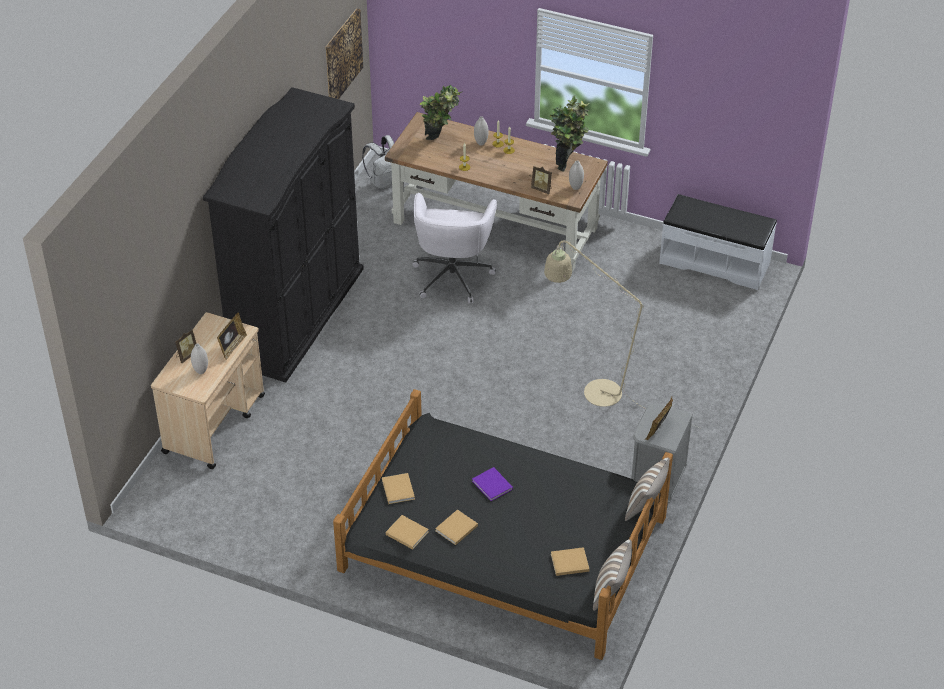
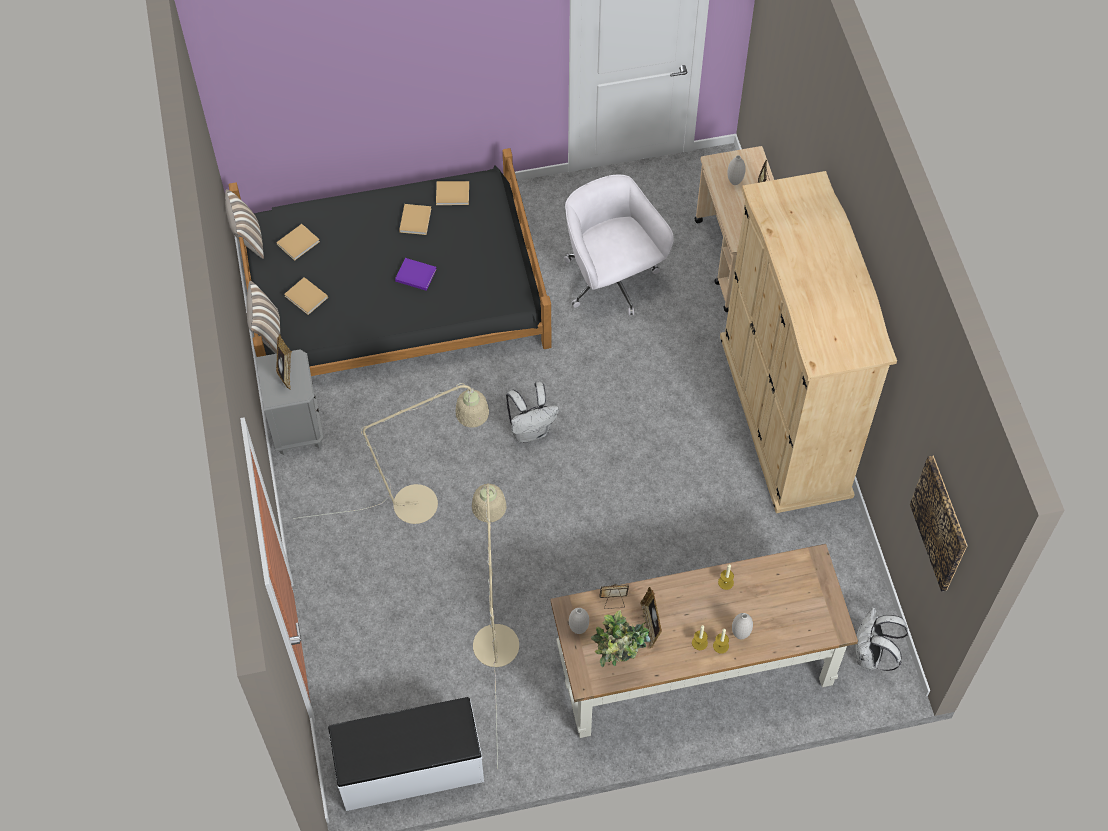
camera: 145 degrees right, 15 degrees up
black wardrobe [203,87,364,383] -> beige wardrobe [720,171,897,513]
picture frame [217,312,247,360] -> picture frame moved to [640,587,662,649]
beige book [382,473,415,504] -> beige book moved to [284,277,328,315]
white office chair [412,193,497,304] -> white office chair moved to [564,175,674,315]
potted plant [420,85,461,140] -> none
none -> beige floor lamp [472,483,519,769]
none -> white backpack [506,382,559,443]

